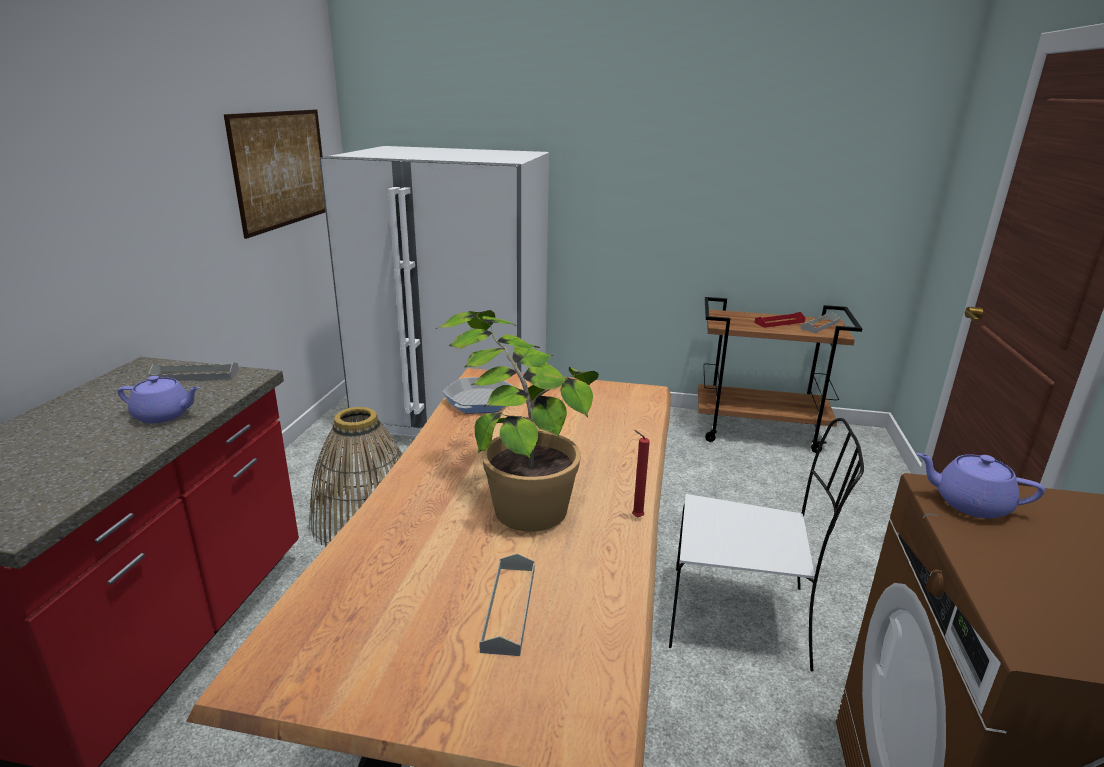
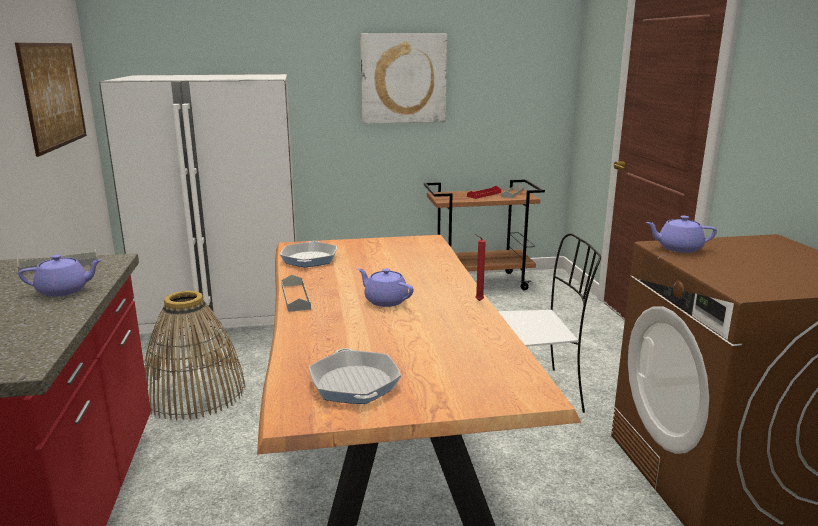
camera: 20 degrees left, 5 degrees down
potted plant [436,310,599,532] -> purple teapot [358,268,413,307]
grey tray [479,554,535,656] -> grey tray moved to [281,275,311,312]
none -> frying pan [309,348,401,404]
none -> picture [360,33,447,124]

